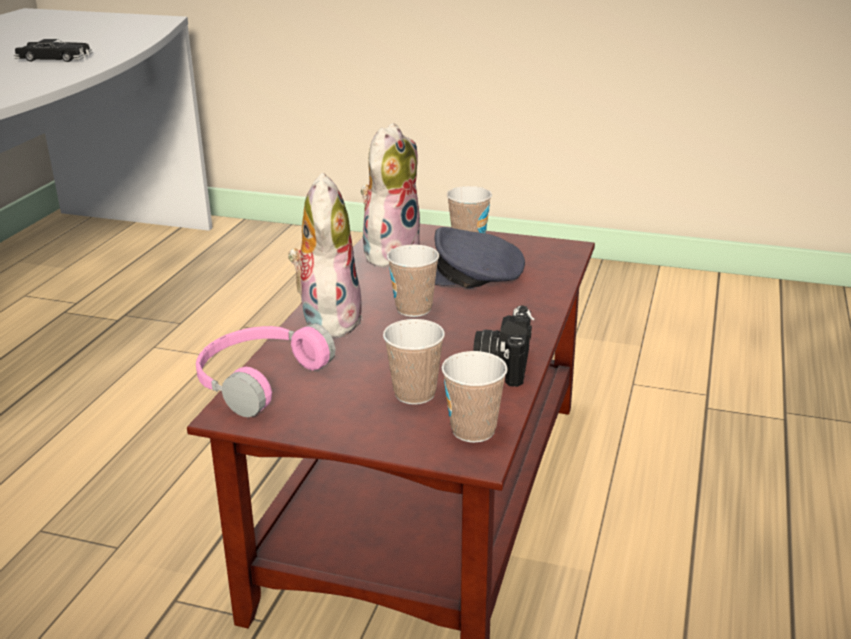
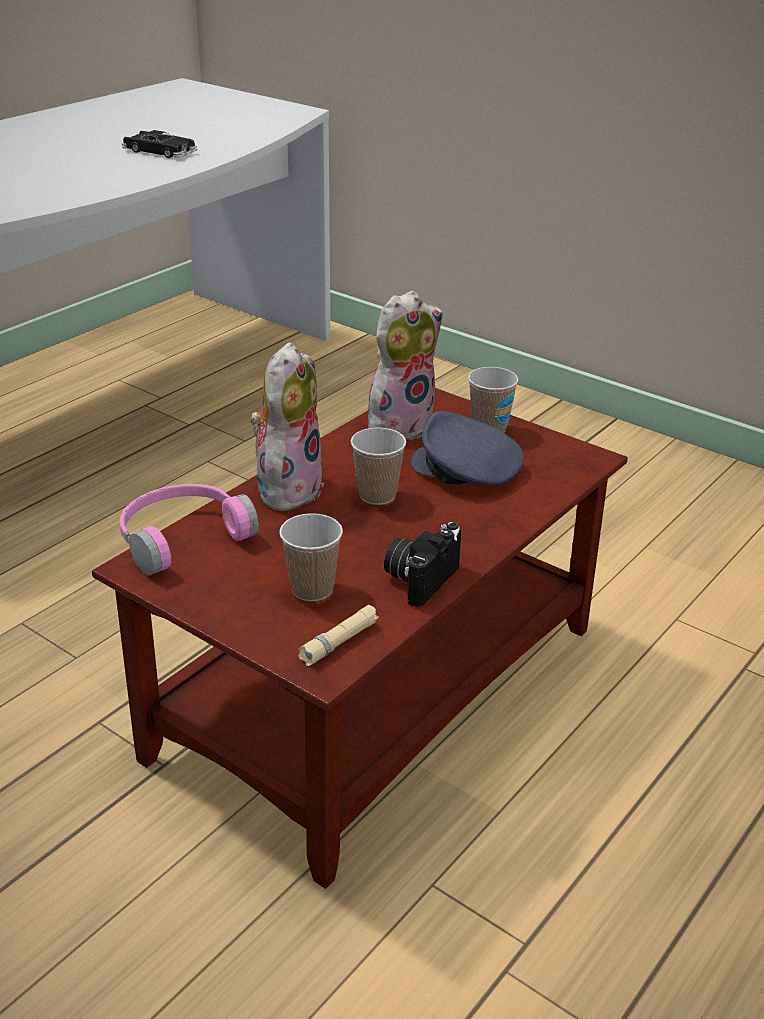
camera: 20 degrees right, 5 degrees up
cup [441,351,508,443] -> beige flashlight [298,605,379,666]

